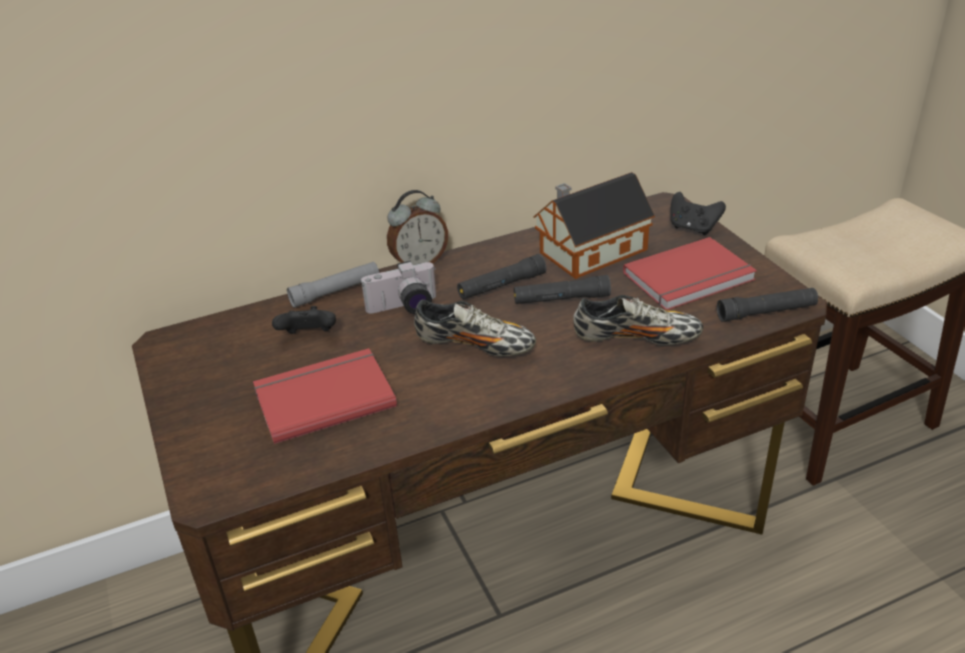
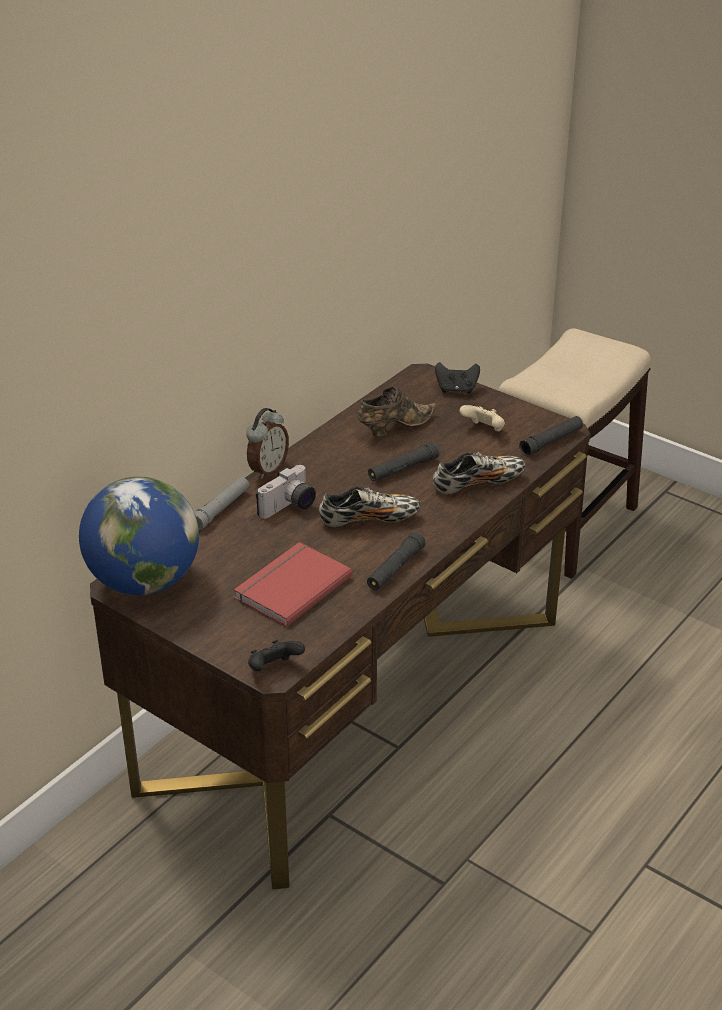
camera: 30 degrees left, 0 degrees up
black game controller [272,306,336,334] -> black game controller moved to [248,640,305,671]
black flashlight [457,254,547,299] -> black flashlight moved to [367,532,426,590]
toy house [533,172,655,279] -> brown shoe [357,387,436,437]
red book [623,237,757,310] -> beige game controller [459,405,505,431]
none -> globe [79,477,199,595]

